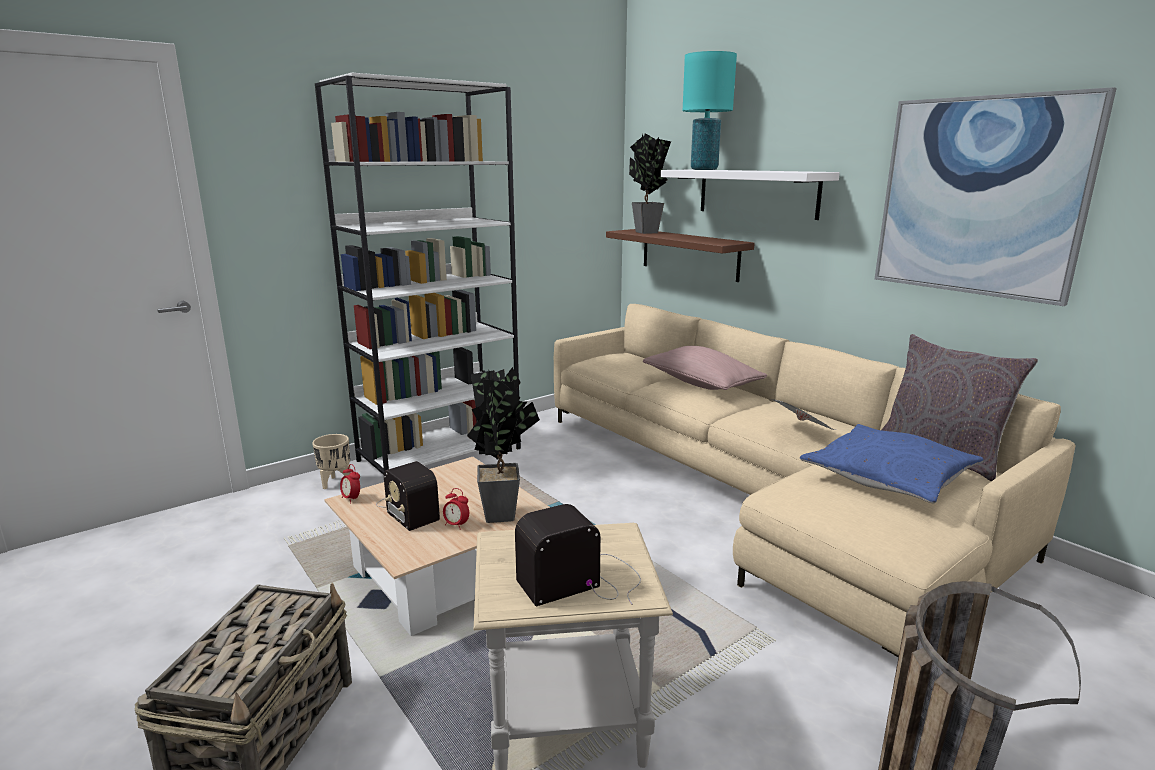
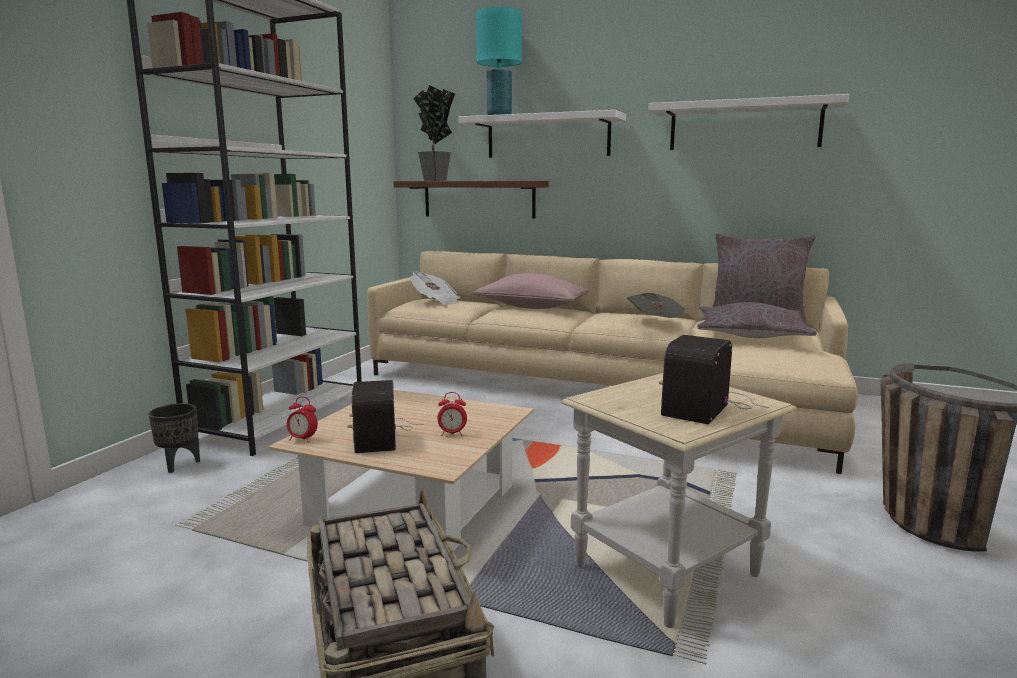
camera: 30 degrees left, 5 degrees down
beige planter [312,434,351,489] -> black planter [149,403,200,473]
radio [376,461,440,531] -> radio turned 60 degrees clockwise [347,380,424,453]
potted plant [467,367,540,523] -> none
blue pillow [800,424,984,504] -> grey pillow [697,302,817,338]
picture [875,87,1117,306] -> white shelf [648,94,849,150]
none -> newspaper [410,272,460,305]

